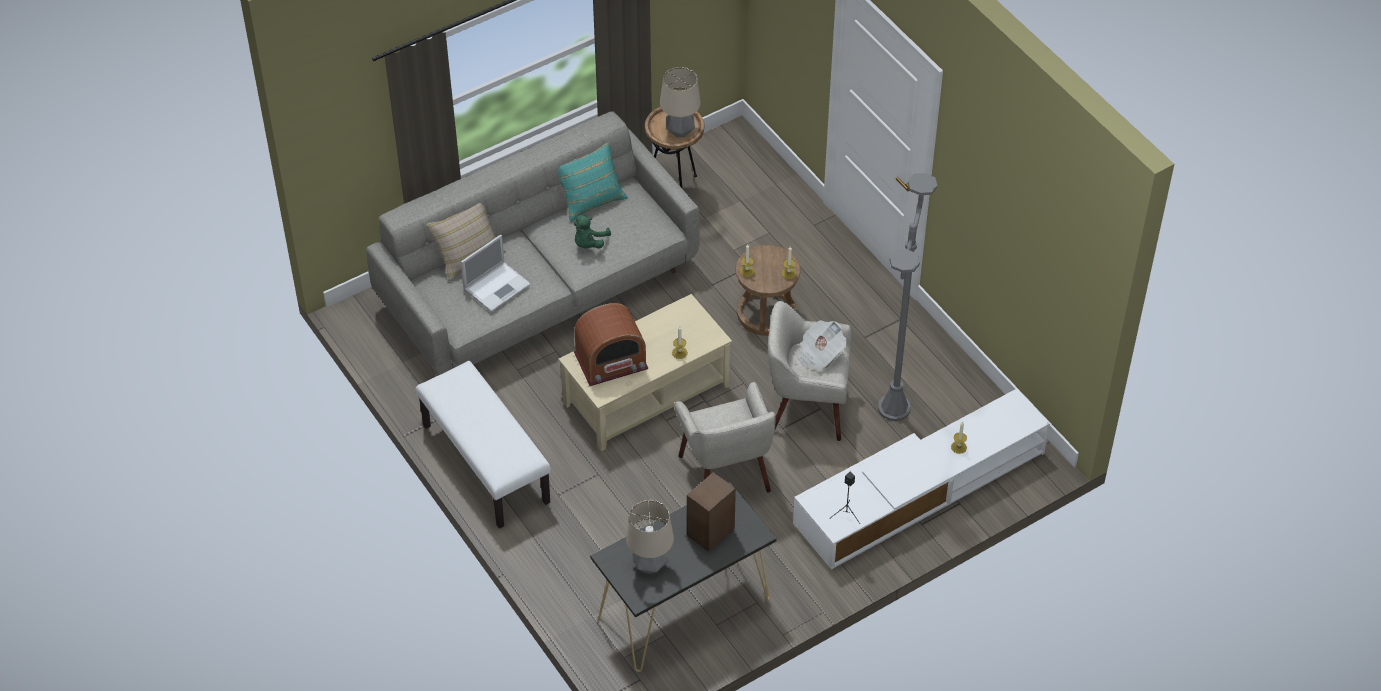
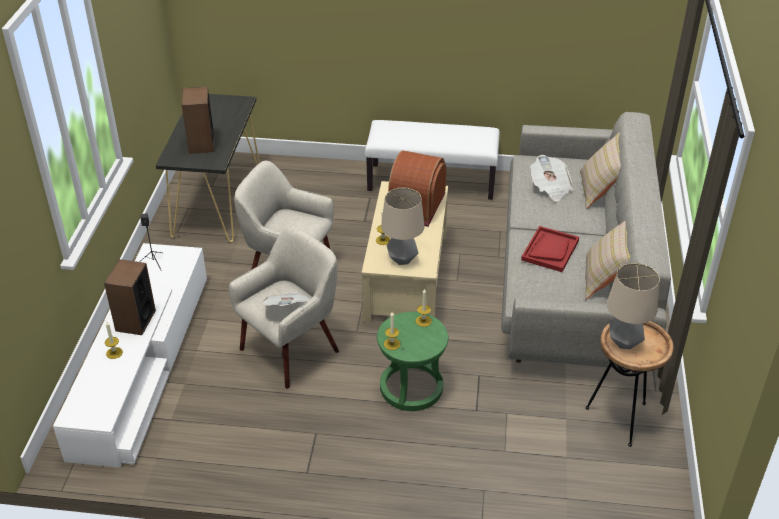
camera: 130 degrees right, 10 degrees down
laptop [461,235,531,312] -> newspaper [530,155,573,202]
turquoise pillow [558,143,628,222] -> beige pillow [585,221,630,300]
green plush toy [574,215,611,248] -> red tray [521,226,579,272]
table lamp [626,500,674,574] -> table lamp moved to [381,188,425,265]
brown stool [735,245,801,336] -> green stool [377,312,448,411]
grey floor lamp [878,173,937,421] -> none
none -> speaker [104,259,156,335]

